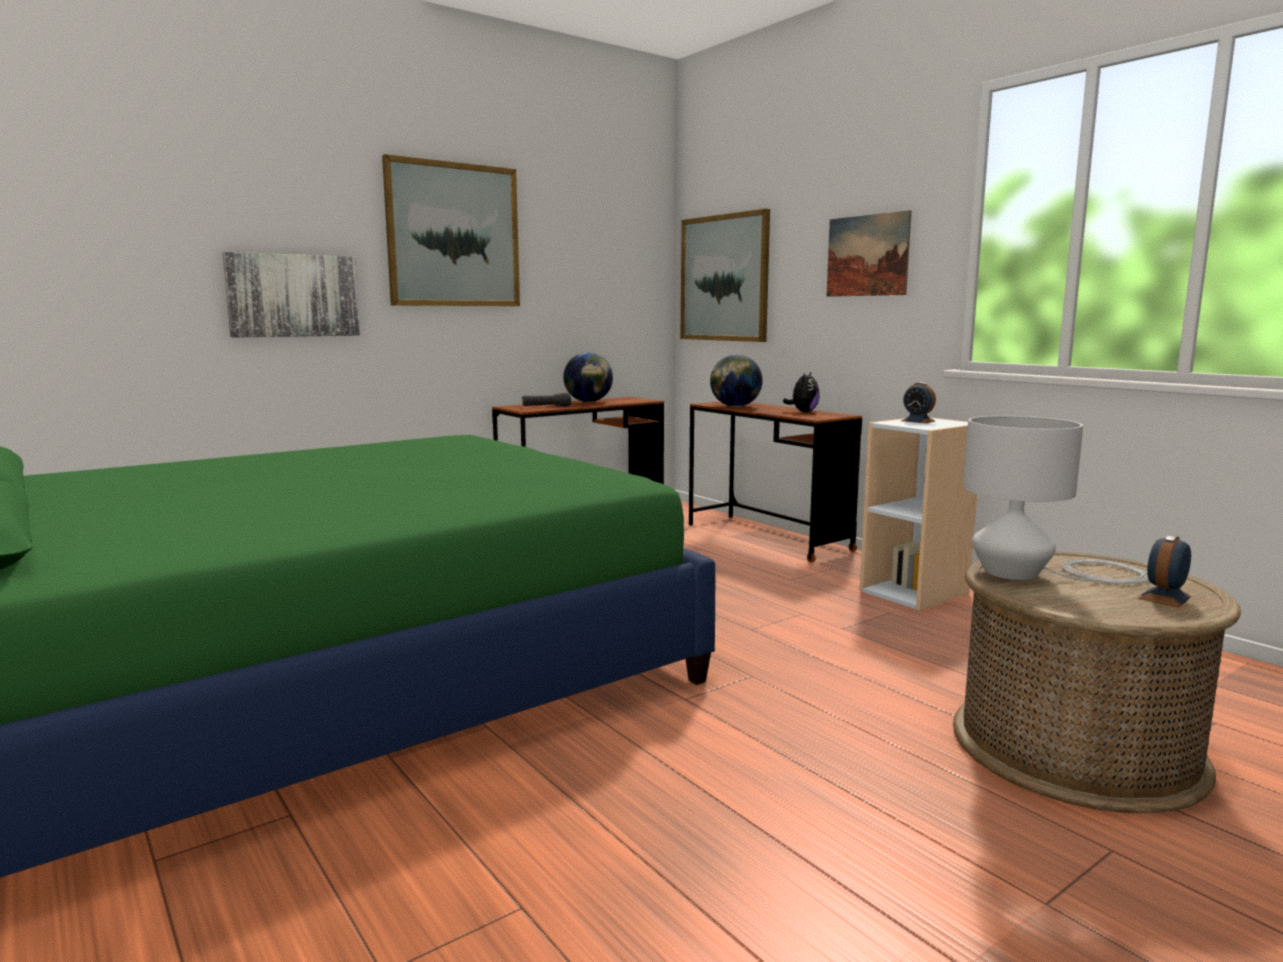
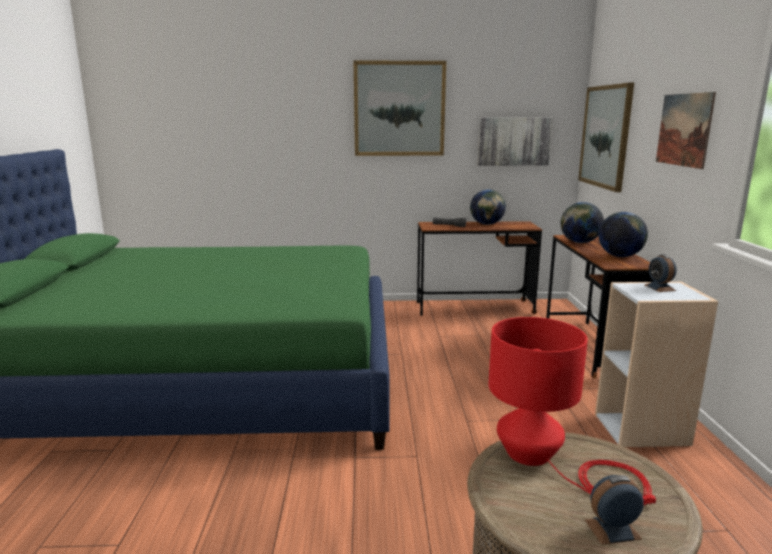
camera: 35 degrees right, 5 degrees up
picture [222,252,360,338] -> picture moved to [478,118,553,166]
plush toy [783,371,820,412] -> globe [598,212,648,257]
white table lamp [963,416,1149,584] -> red table lamp [489,317,656,506]

